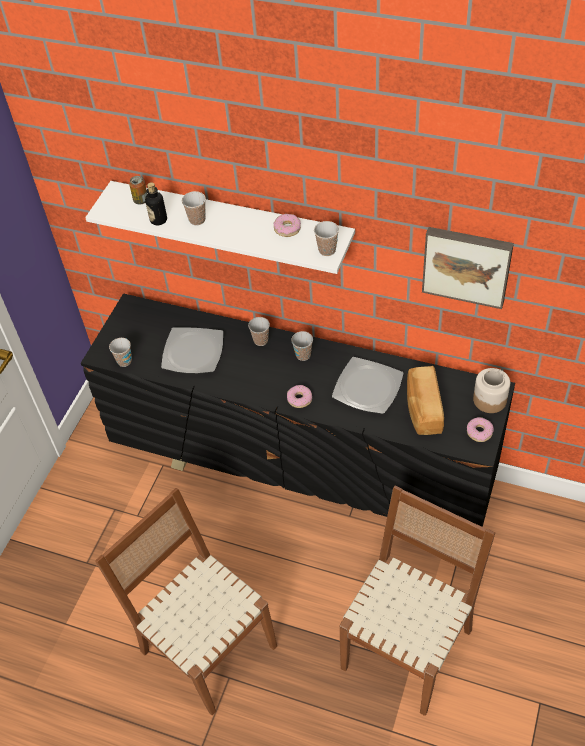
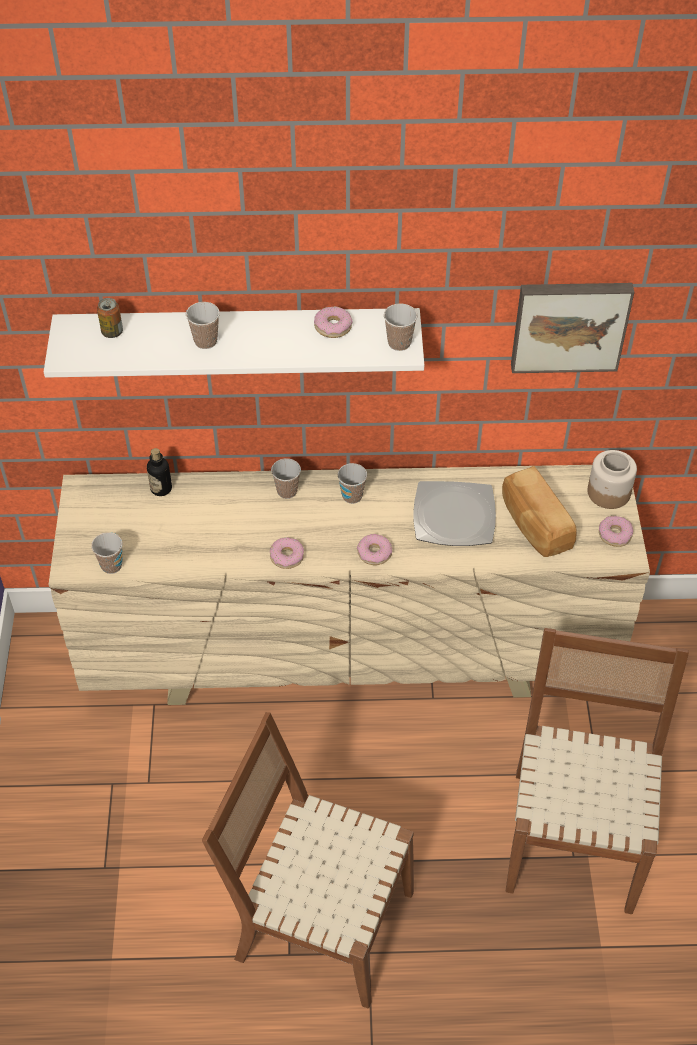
camera: 25 degrees left, 0 degrees up
black cabinet [81,293,515,527] -> beige cabinet [48,465,650,705]
bottle [145,182,167,226] -> bottle moved to [147,448,172,496]
plate [161,327,223,374] -> none
none -> donut [270,537,304,569]

